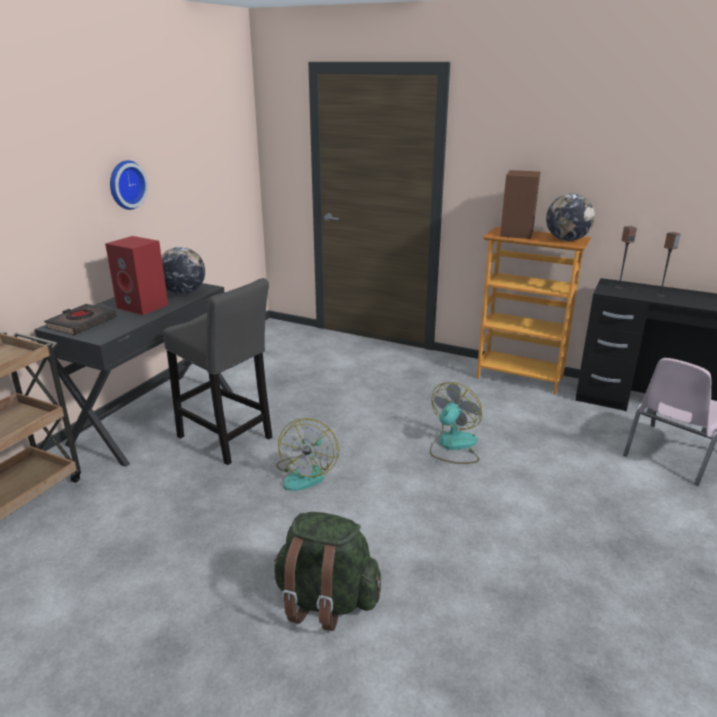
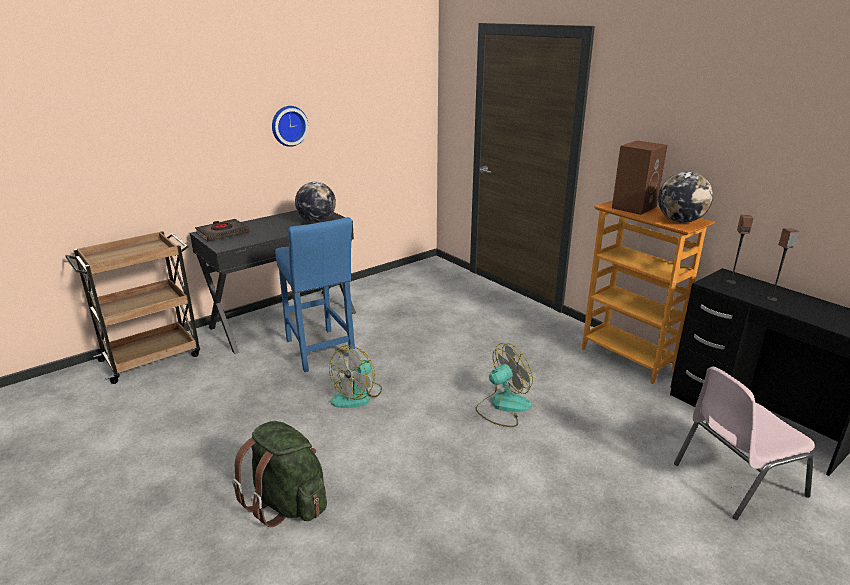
camera: 25 degrees right, 0 degrees up
red speaker [105,236,168,315] -> none
grey stool [163,278,272,465] -> blue stool [275,217,355,372]

